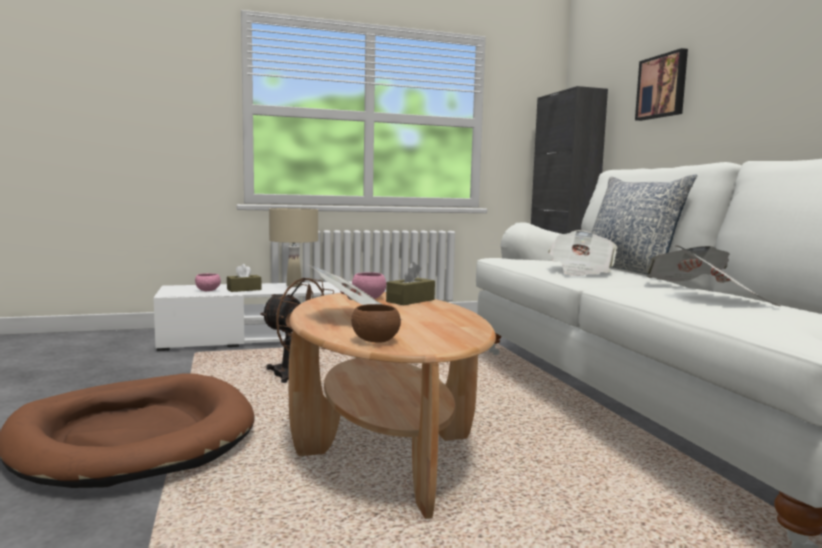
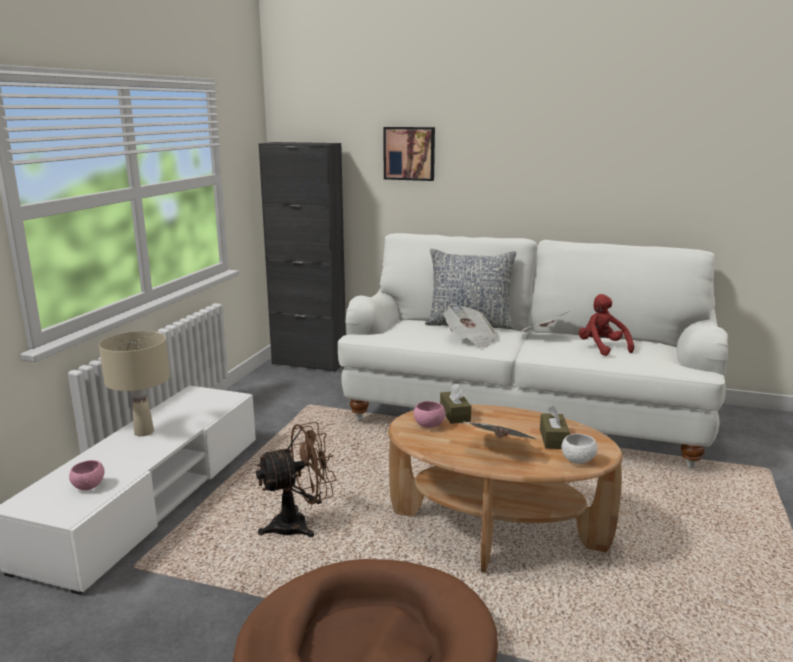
camera: 55 degrees left, 10 degrees up
brown tissue box [227,264,261,292] -> brown tissue box moved to [540,406,570,449]
brown bowl [351,304,401,343] -> white bowl [562,434,598,464]
newspaper [676,246,780,306] -> red plush toy [579,294,634,356]

